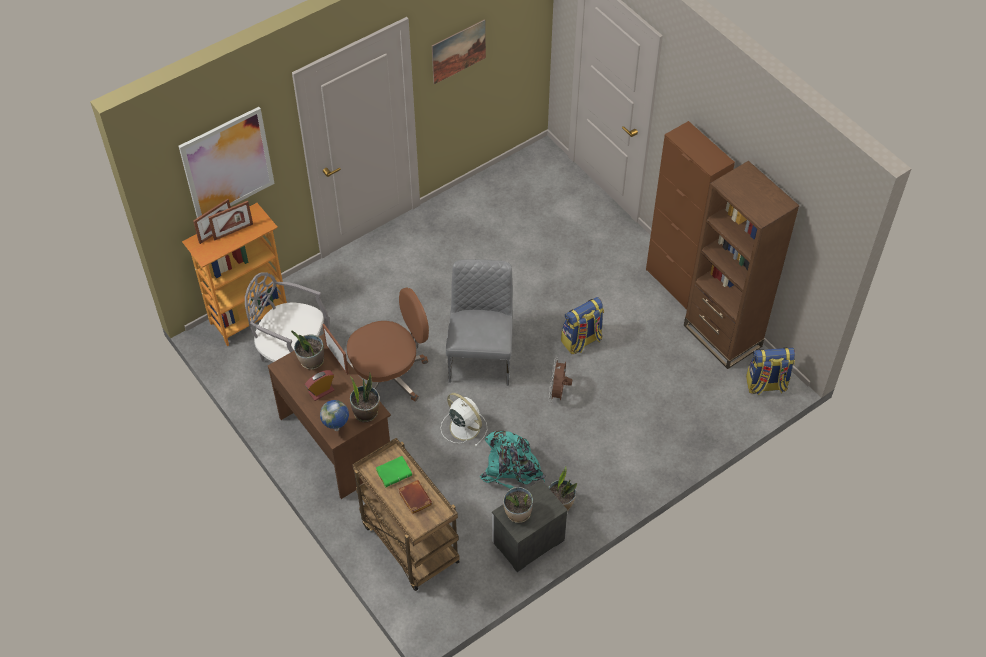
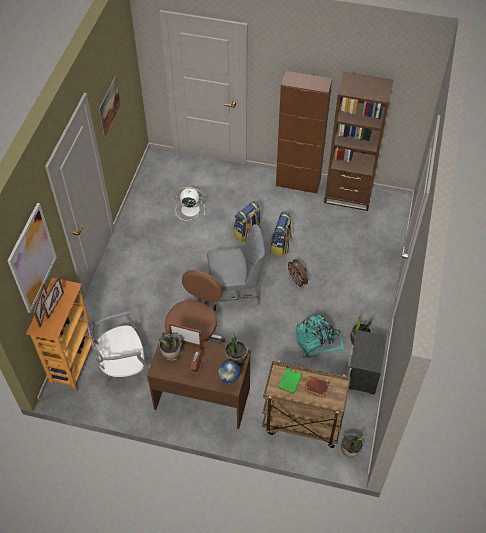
camera: 40 degrees left, 0 degrees up
white fan [441,393,487,447] -> white fan moved to [175,187,205,221]
grey chair [446,259,513,386] -> grey chair turned 120 degrees clockwise [207,224,265,311]
potted plant [503,487,533,523] -> potted plant moved to [341,433,365,458]
backpack [746,347,795,395] -> backpack moved to [234,201,261,243]

